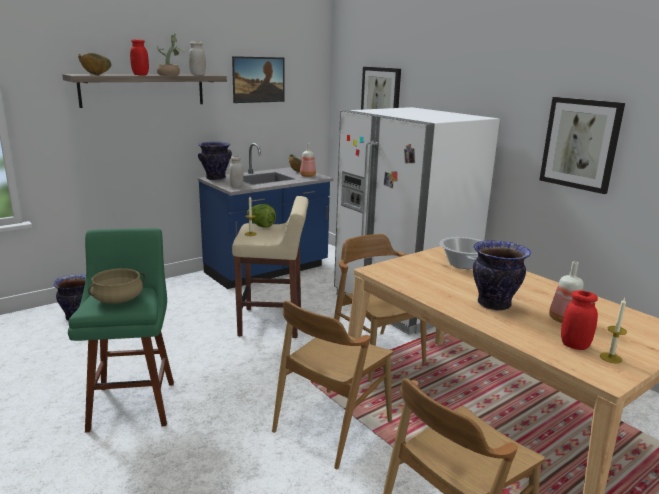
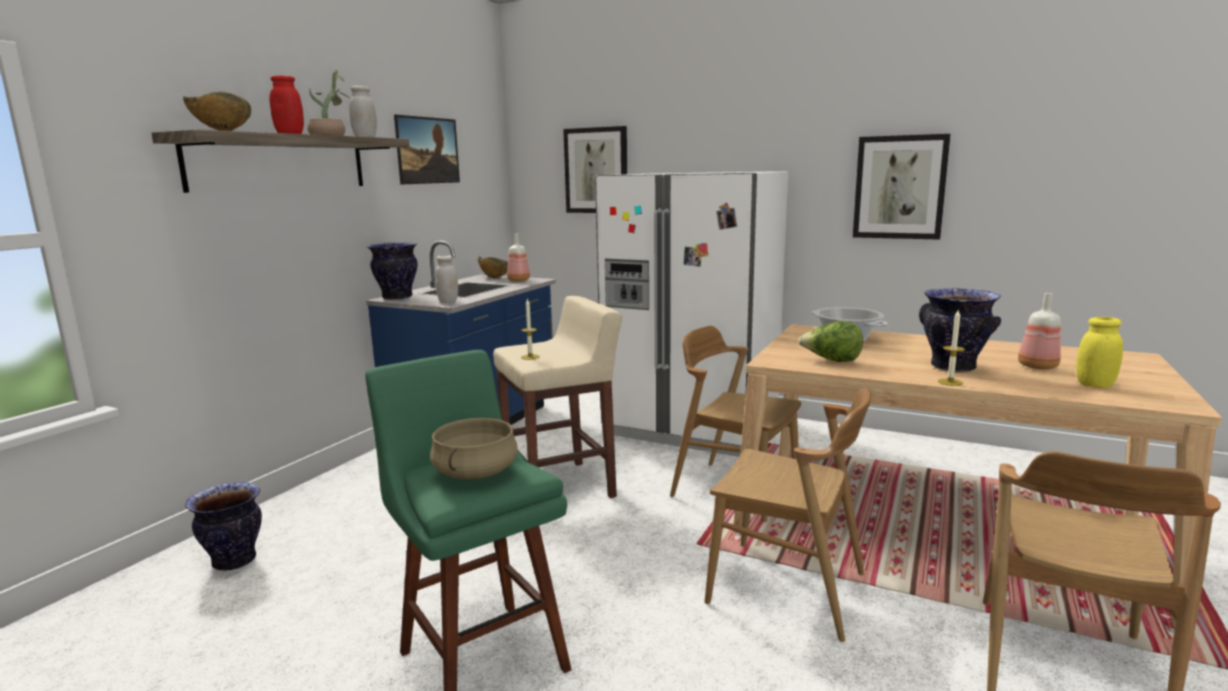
camera: 25 degrees left, 5 degrees down
lettuce [247,204,276,228] -> lettuce moved to [798,321,863,362]
brown chair [272,301,393,469] -> brown chair turned 75 degrees counterclockwise [705,387,871,642]
red jar [561,291,598,350] -> yellow jar [1076,317,1123,388]
candle [600,298,627,364] -> candle moved to [938,310,965,386]

